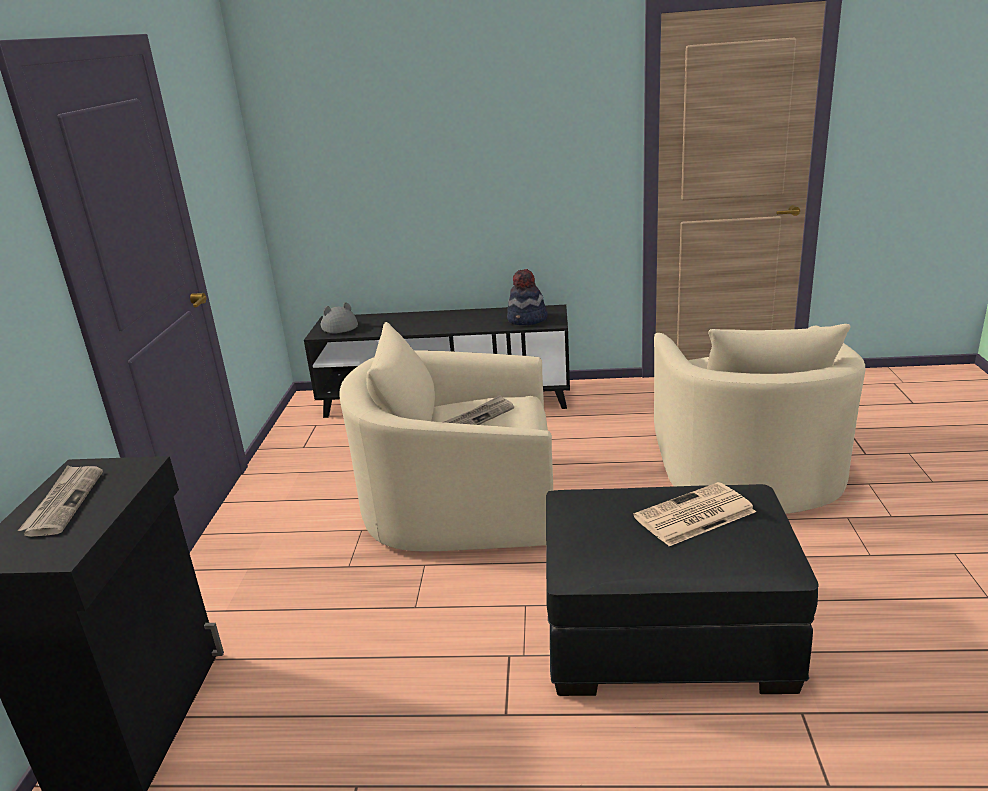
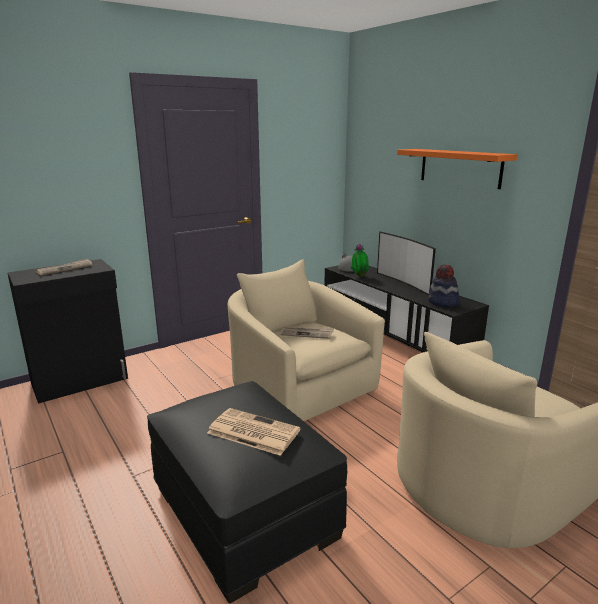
camera: 50 degrees right, 5 degrees down
none -> potted plant [351,244,369,277]
none -> television [377,231,436,294]
none -> orange shelf [397,149,517,189]

